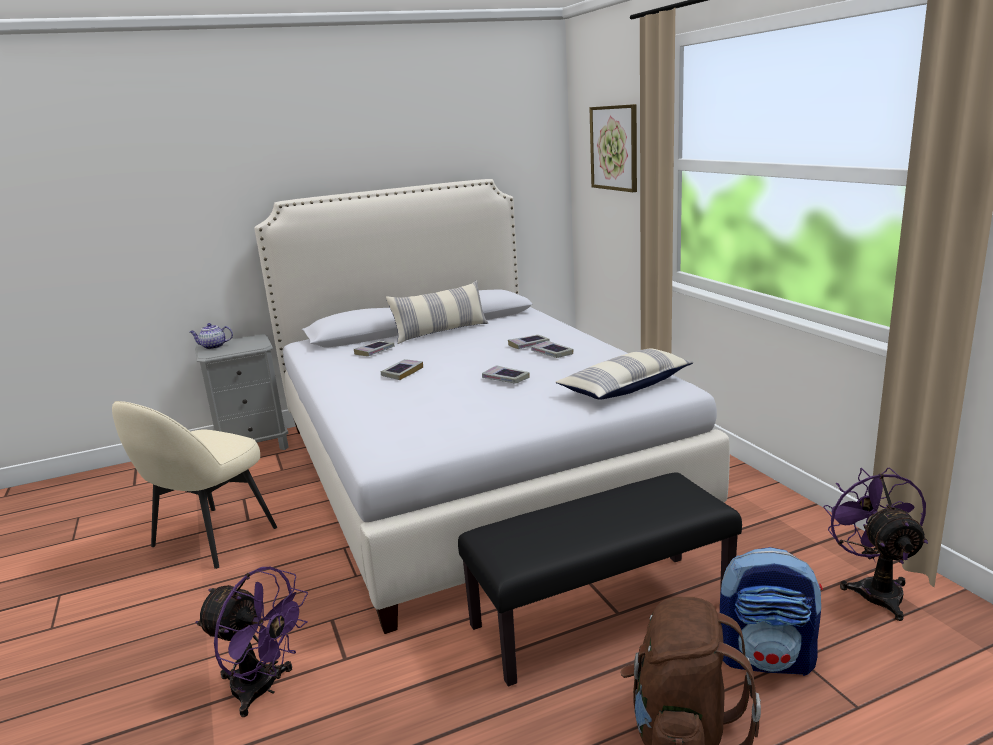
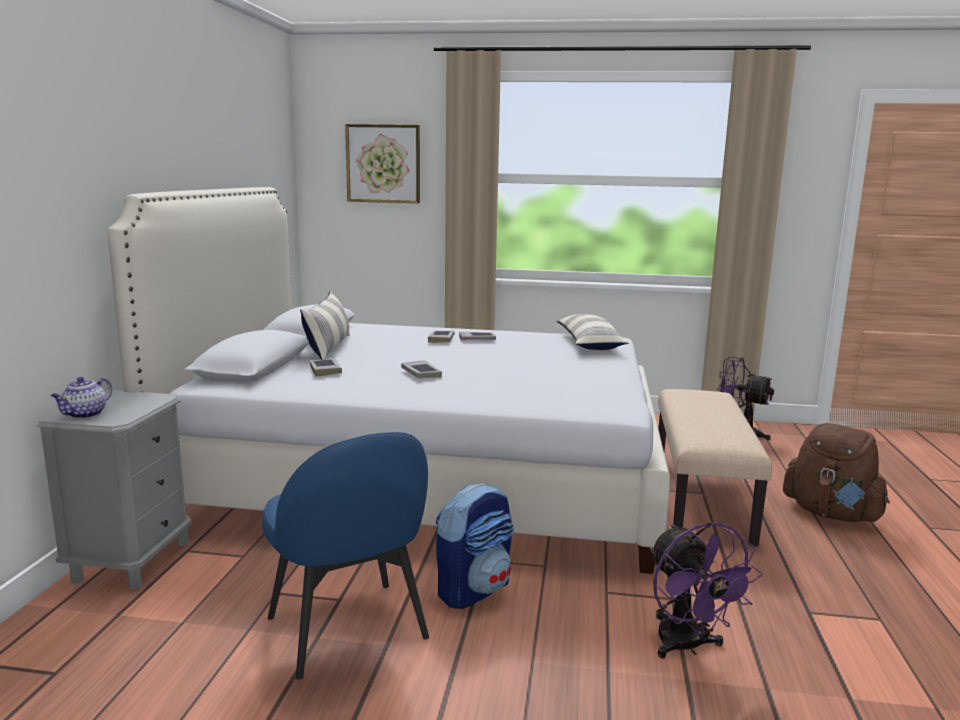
camera: 60 degrees left, 5 degrees down
beige chair [112,401,277,569] -> blue chair [262,432,429,680]
purple fan [196,567,308,717] -> purple fan turned 105 degrees clockwise [650,522,763,658]
black bench [458,472,742,687] -> beige bench [658,389,772,546]
book [482,365,529,384] -> none
backpack [720,547,823,676] -> backpack moved to [435,483,514,609]

